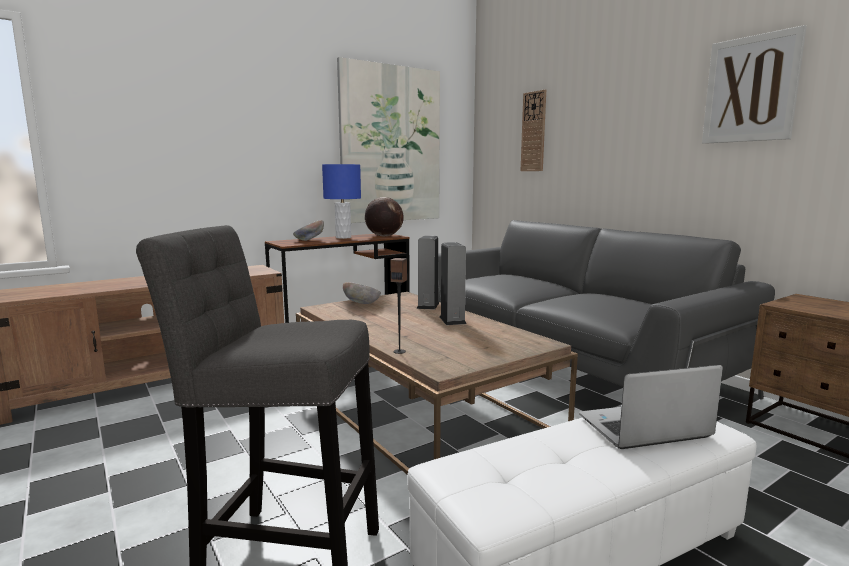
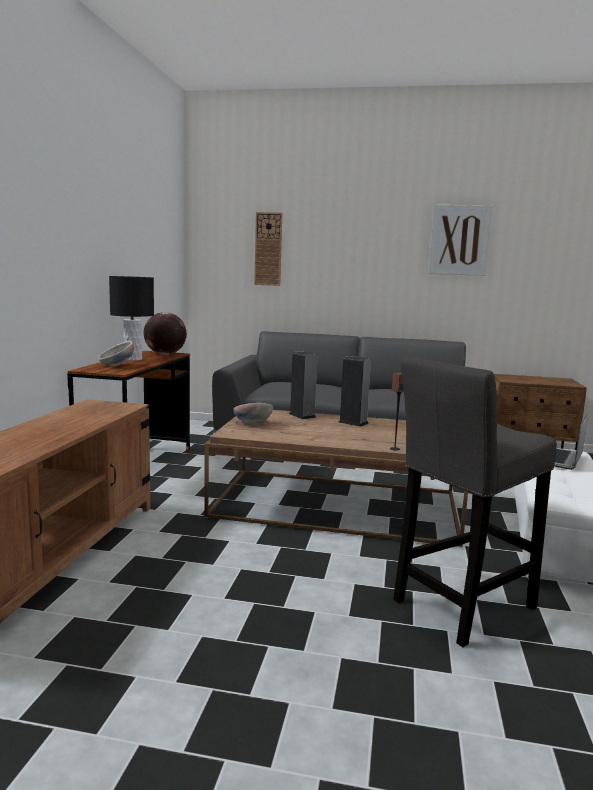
camera: 45 degrees left, 0 degrees up
blue table lamp [322,164,361,239] -> black table lamp [109,276,154,361]
picture [337,57,440,223] -> none

